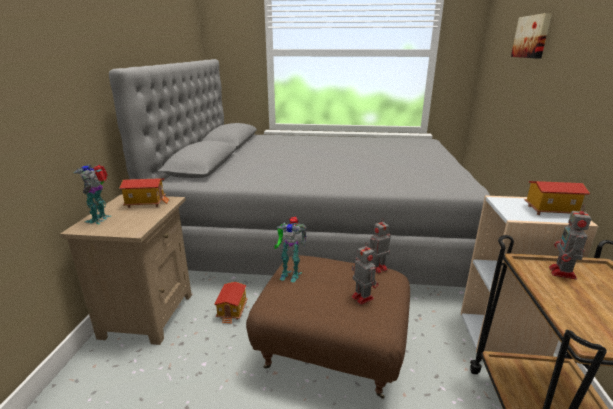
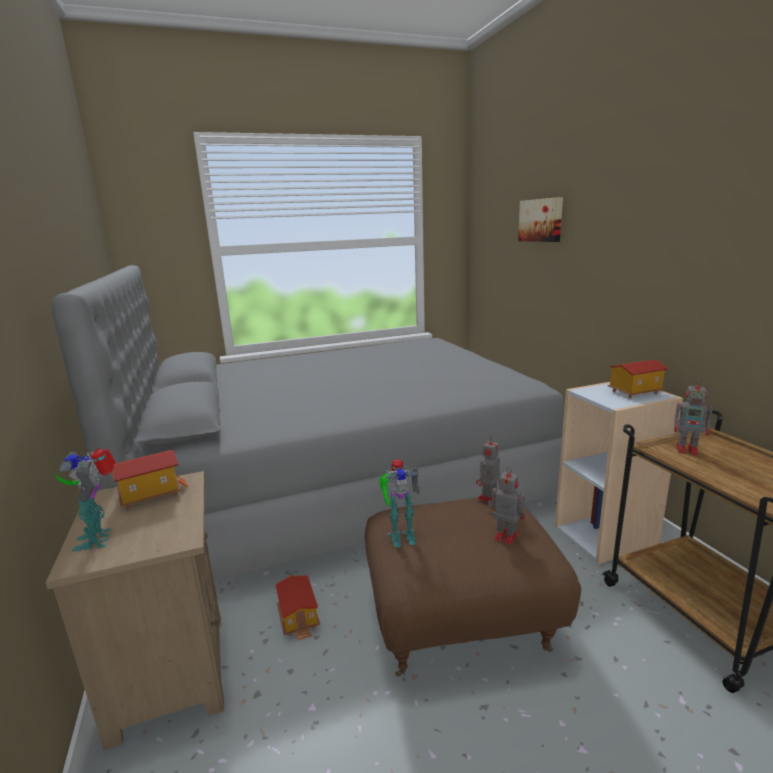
camera: 25 degrees left, 5 degrees down
toy robot [549,205,591,279] -> toy robot turned 60 degrees counterclockwise [674,379,713,455]

